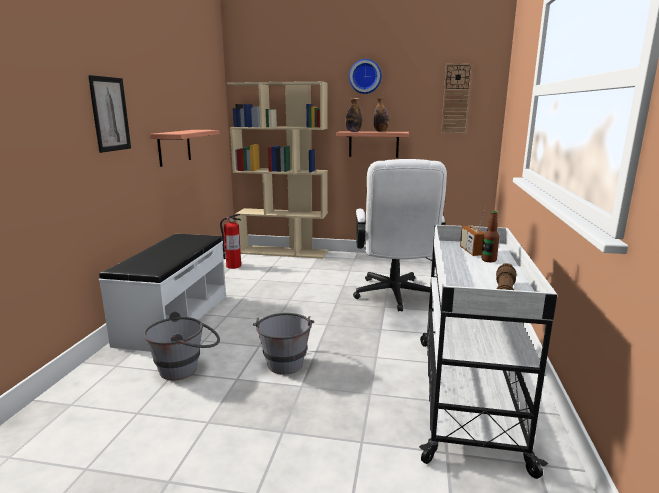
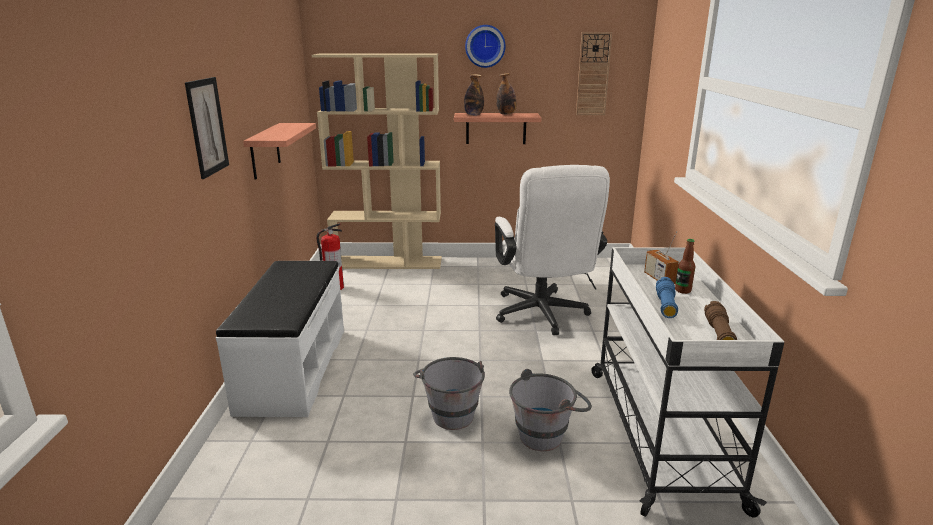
camera: 10 degrees left, 5 degrees up
grey bucket [143,312,220,380] -> grey bucket moved to [509,369,592,451]
none -> blue flashlight [656,277,678,318]

